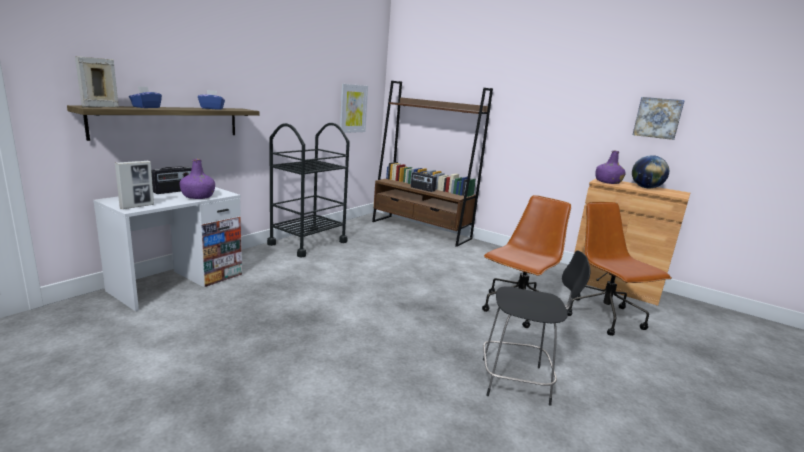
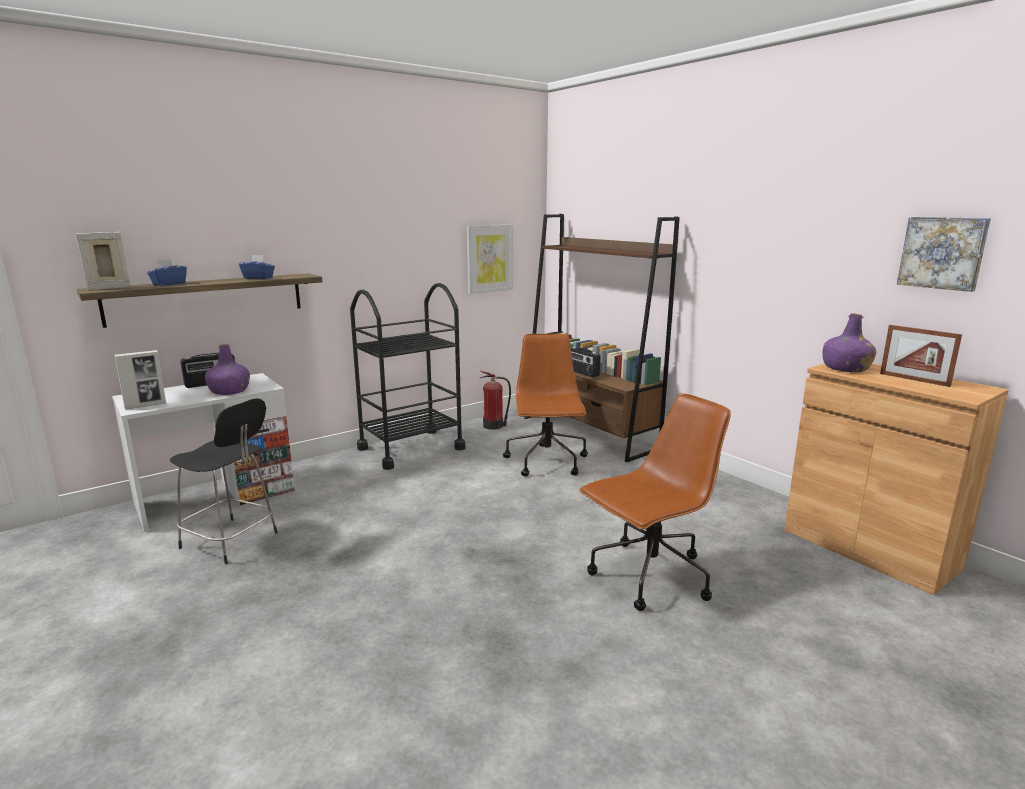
camera: 20 degrees right, 0 degrees up
black stool [483,251,591,405] -> black stool moved to [170,398,278,564]
brown office chair [567,202,672,336] -> brown office chair moved to [503,334,588,477]
globe [632,155,669,188] -> picture frame [880,325,962,387]
none -> fire extinguisher [480,371,511,430]

